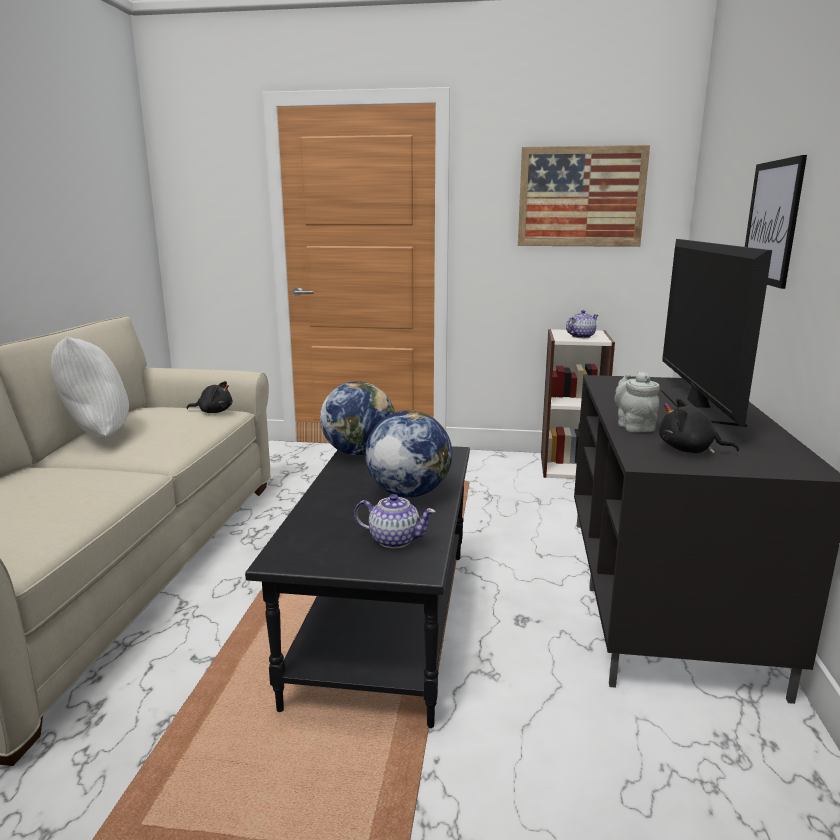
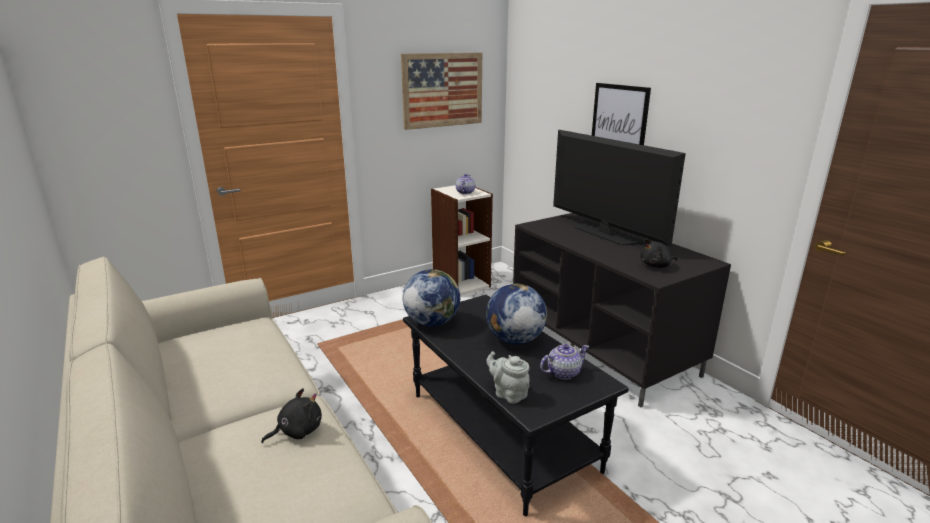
camera: 40 degrees left, 5 degrees up
white pillow [51,336,129,437] -> none
black plush toy [186,381,232,413] -> black plush toy moved to [261,388,322,443]
grey teapot [614,372,660,432] -> grey teapot moved to [486,351,530,404]

